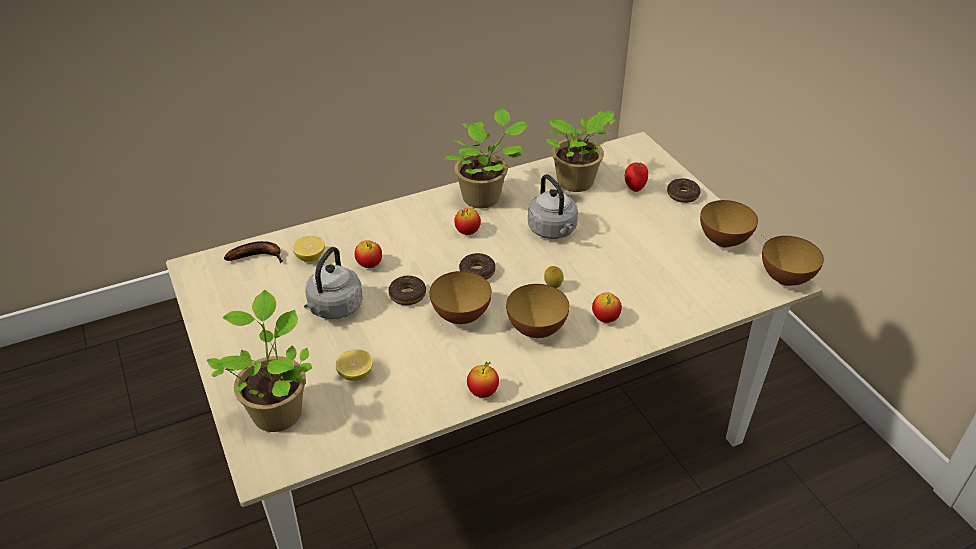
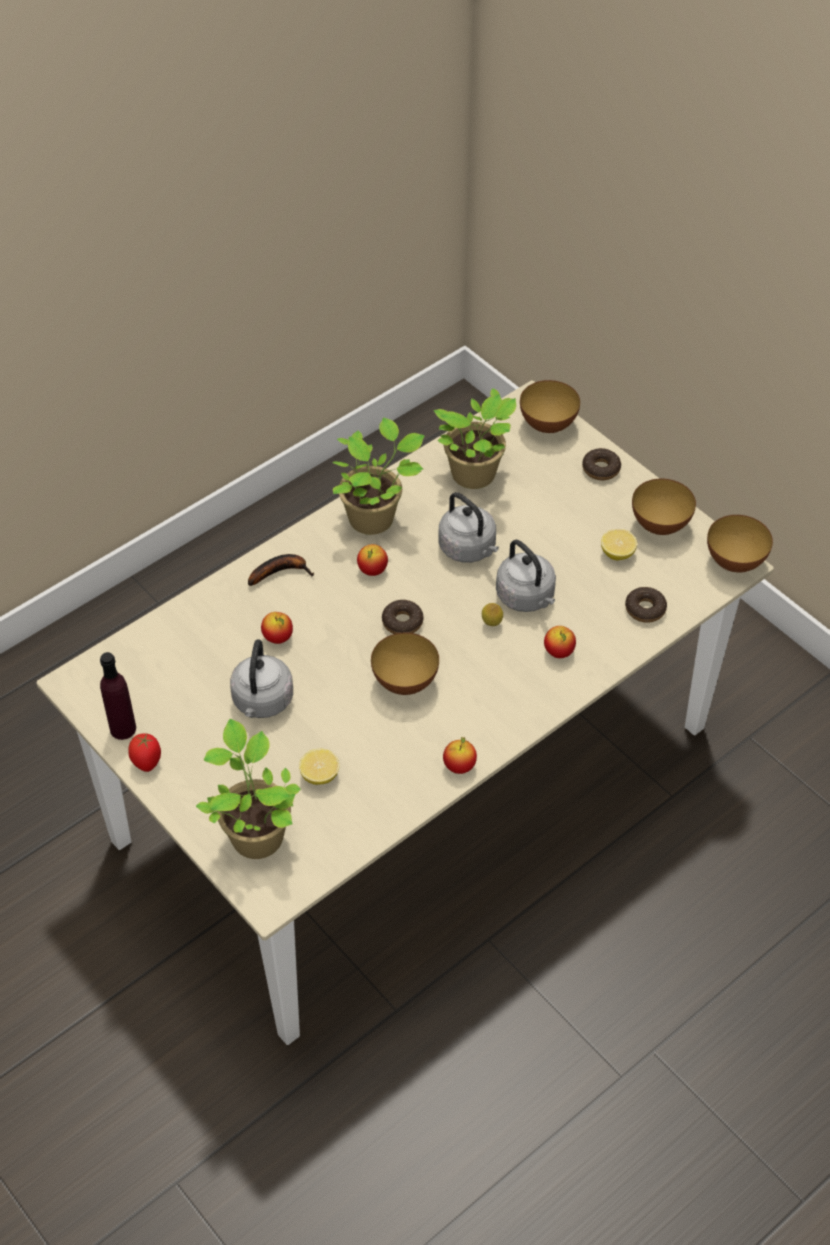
camera: 15 degrees left, 10 degrees up
banana [224,241,283,263] -> banana moved to [248,554,314,586]
lemon [292,236,325,262] -> lemon moved to [601,529,637,561]
donut [389,276,426,305] -> donut moved to [625,587,667,623]
bowl [506,284,570,338] -> bowl moved to [520,380,580,433]
tomato [625,163,648,192] -> tomato moved to [128,733,161,772]
none -> purple bottle [100,652,136,740]
none -> grey kettle [496,540,556,612]

